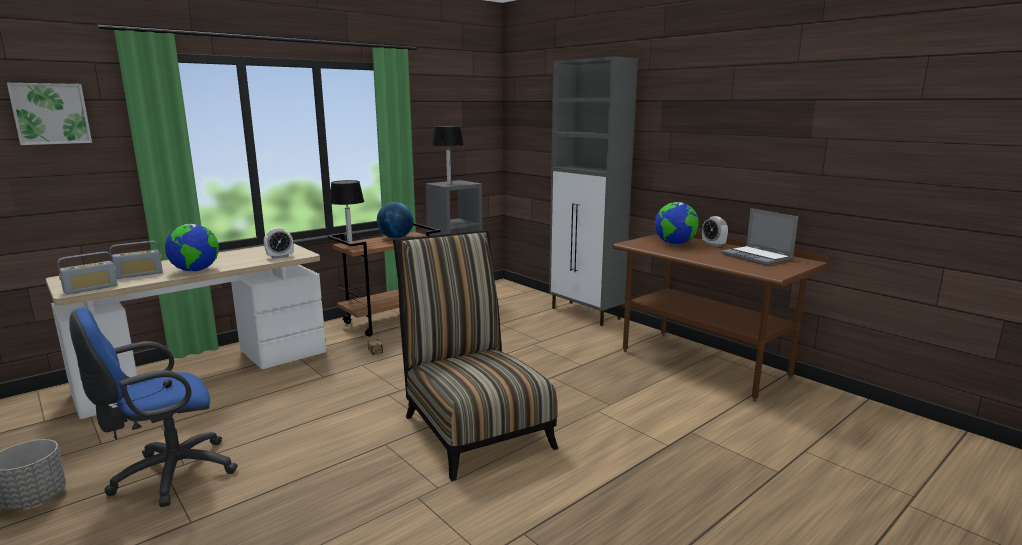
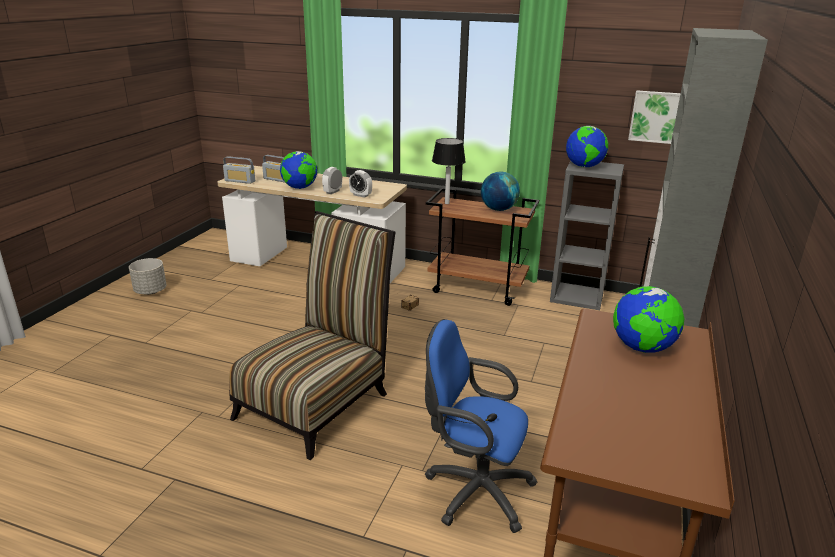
camera: 60 degrees right, 10 degrees up
picture [7,83,92,145] -> picture moved to [628,90,681,144]
blue office chair [69,308,238,507] -> blue office chair moved to [425,319,538,533]
black table lamp [432,126,464,185] -> globe [566,126,608,168]
alarm clock [702,216,728,247] -> alarm clock moved to [322,167,342,194]
laptop [721,208,798,265] -> none

